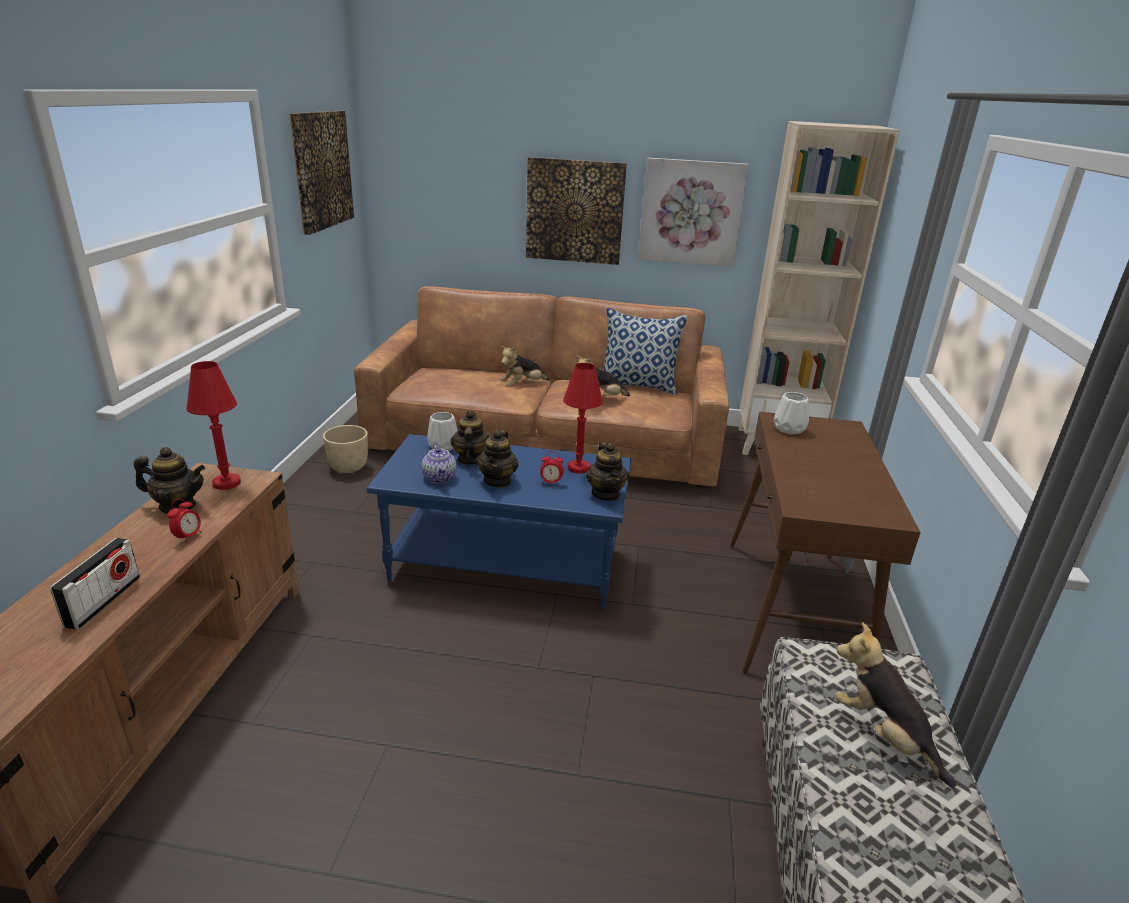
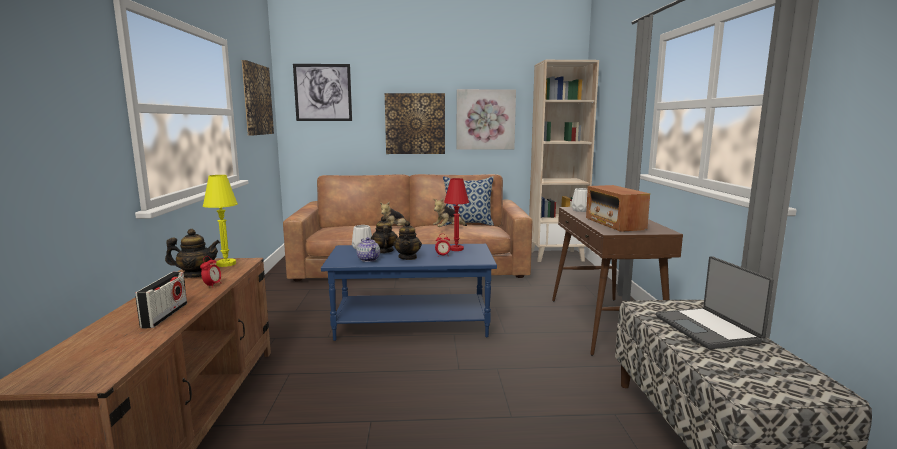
camera: 10 degrees left, 15 degrees down
red table lamp [186,361,241,490] -> yellow table lamp [203,175,238,267]
beige planter [323,425,368,473] -> none
teapot [586,442,629,501] -> none
plush toy [835,622,956,788] -> laptop [656,256,774,349]
none -> picture [293,64,352,121]
none -> radio [586,185,650,232]

